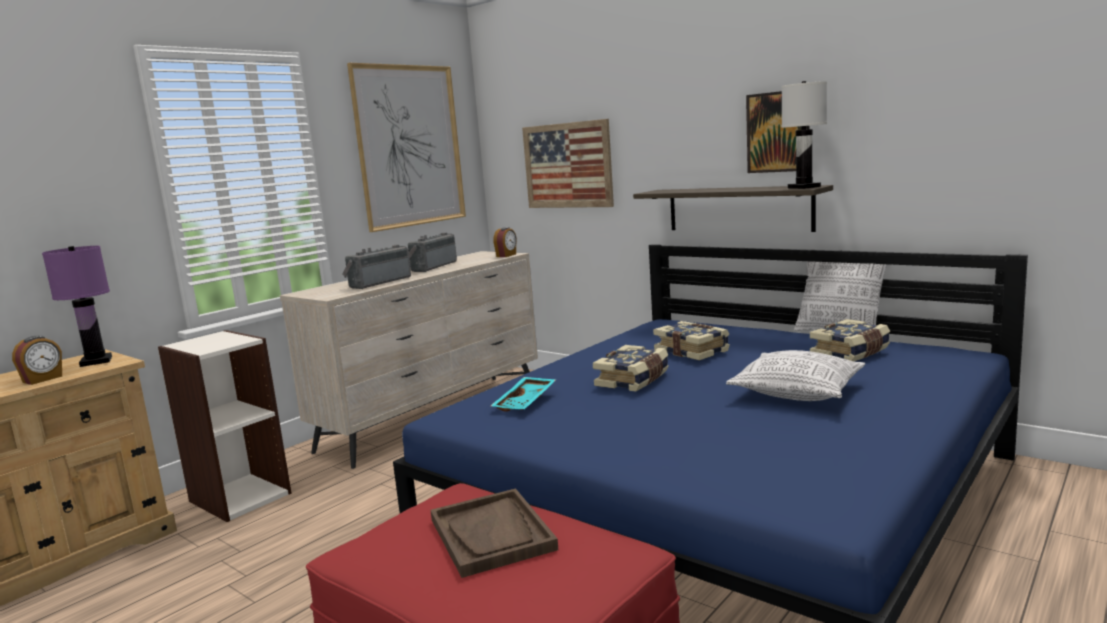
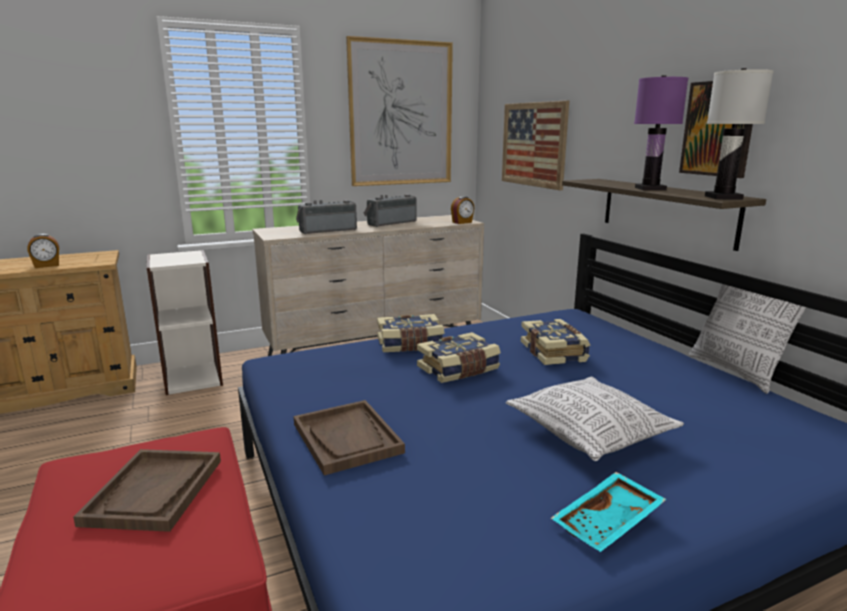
camera: 25 degrees right, 5 degrees up
purple table lamp [42,246,112,367] -> purple table lamp moved to [634,75,688,190]
turquoise tray [491,377,557,412] -> turquoise tray moved to [551,472,667,552]
book [810,319,890,361] -> book moved to [377,314,444,352]
none -> brown tray [294,400,405,475]

